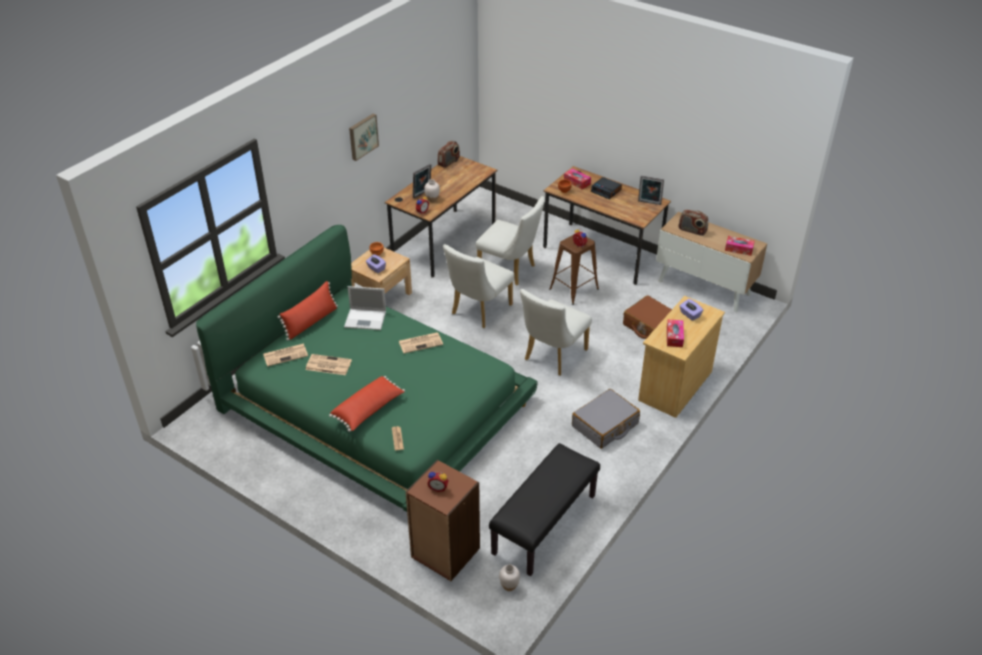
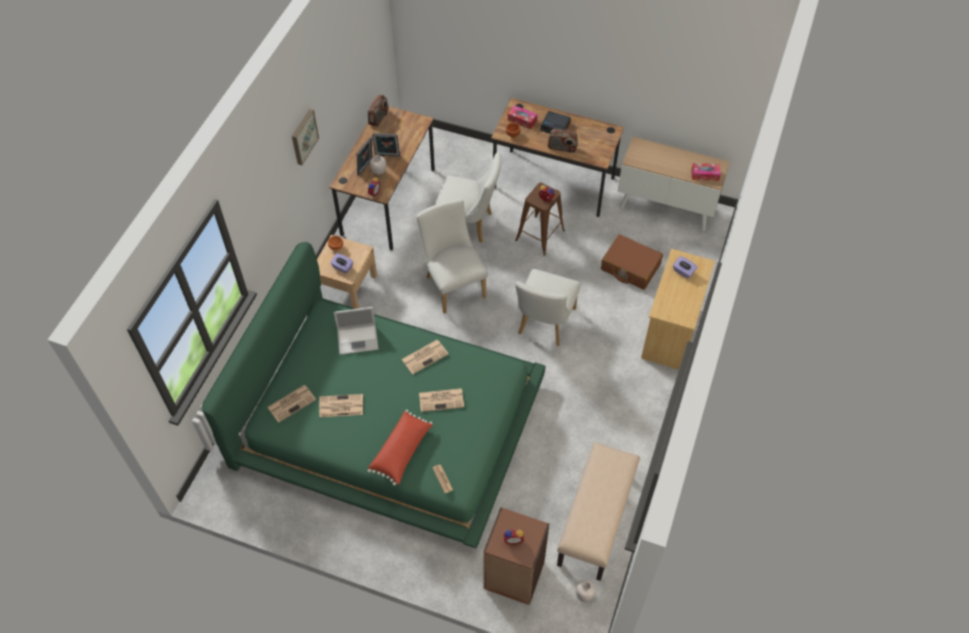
camera: 15 degrees left, 15 degrees up
red pillow [278,281,338,341] -> none
white chair [443,244,514,328] -> white chair turned 135 degrees clockwise [416,199,488,314]
black bench [489,443,600,576] -> beige bench [557,442,640,581]
grey suitcase [572,389,640,449] -> none
picture frame [638,176,664,205] -> picture frame moved to [372,133,400,157]
tissue box [667,319,684,347] -> none
radio [678,210,708,236] -> radio moved to [548,129,578,153]
none -> newspaper [419,388,464,412]

